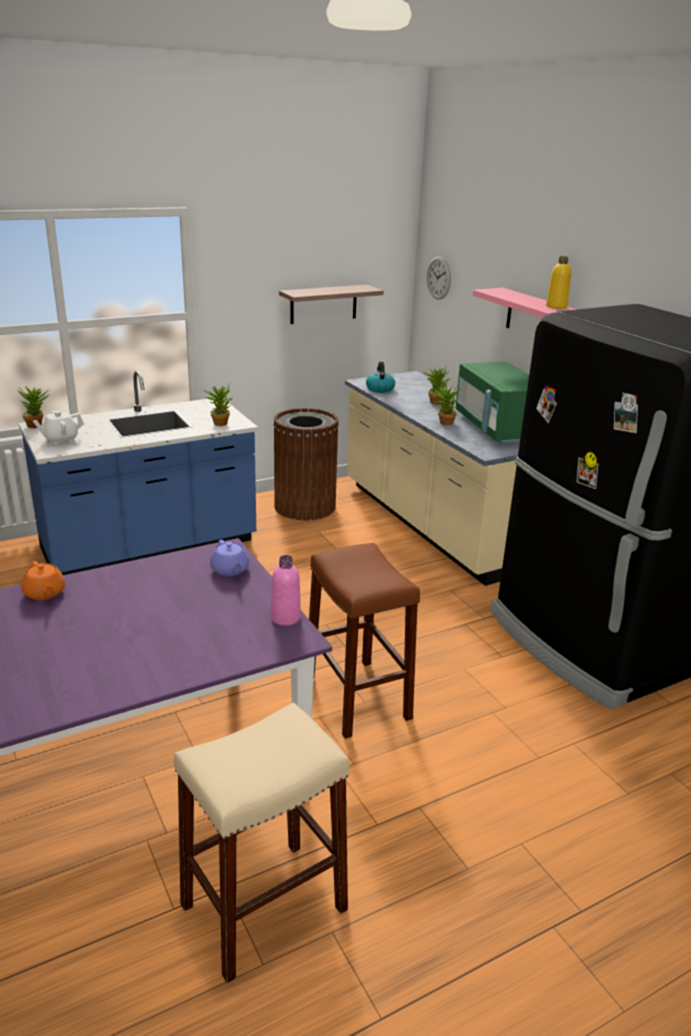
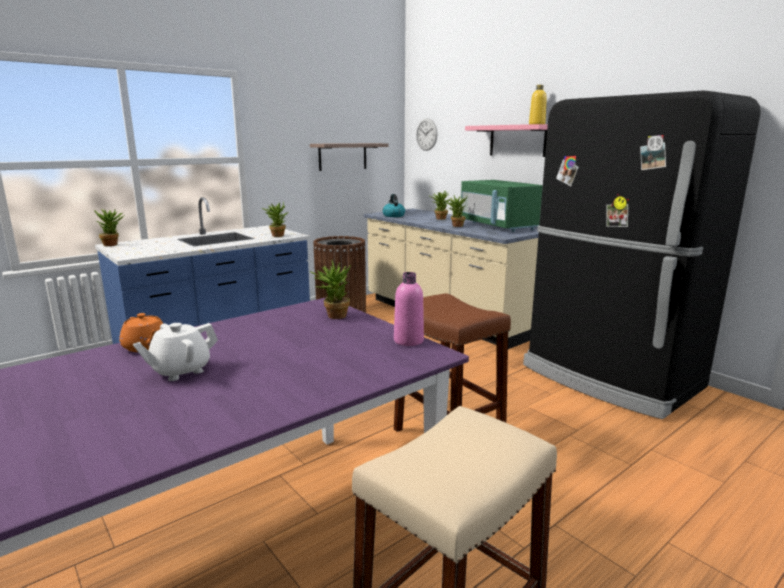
camera: 10 degrees left, 10 degrees down
white teapot [33,410,84,445] -> white teapot moved to [133,323,218,381]
purple teapot [210,540,249,576] -> potted plant [310,260,351,319]

